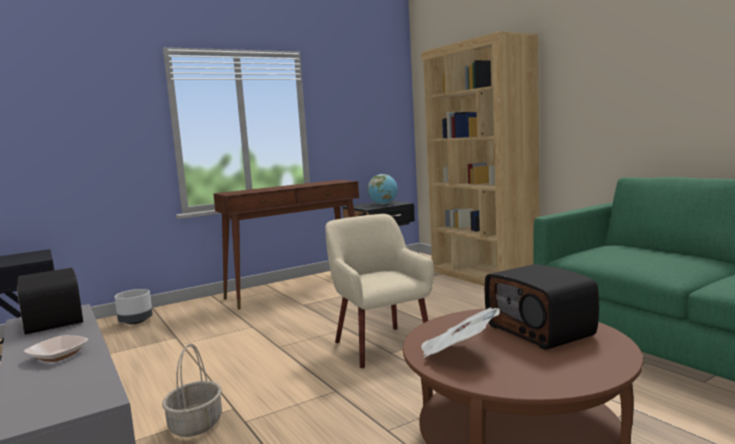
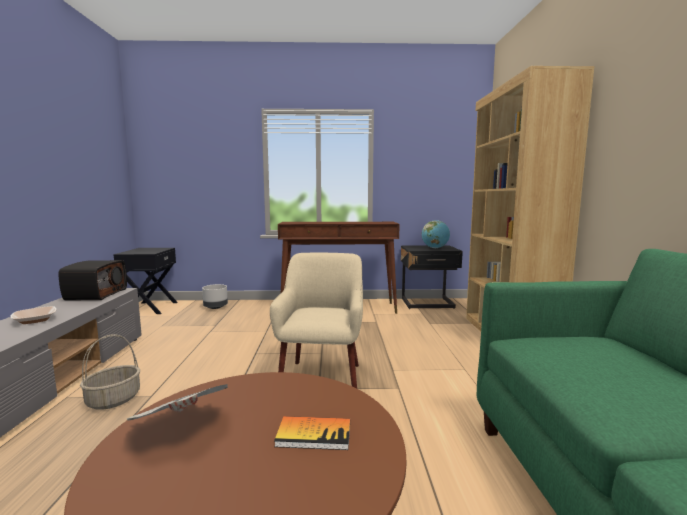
camera: 30 degrees right, 0 degrees up
radio [485,264,599,350] -> book [274,416,350,450]

